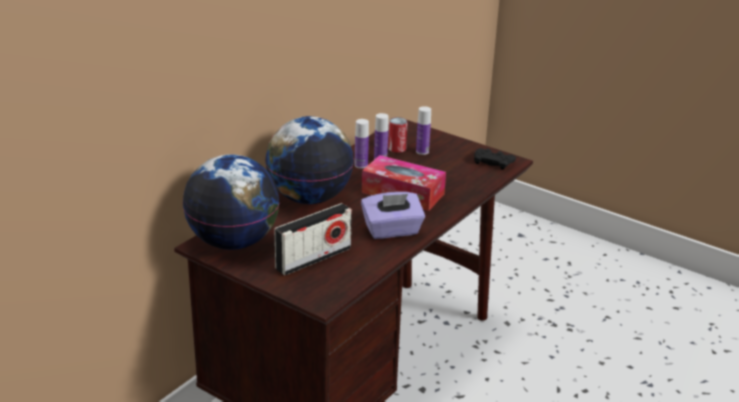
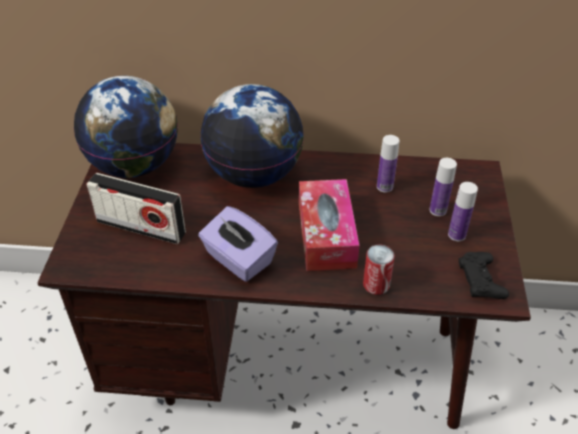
camera: 60 degrees right, 15 degrees up
bottle [355,119,369,169] -> bottle moved to [448,182,478,241]
can [388,117,408,153] -> can moved to [363,244,395,295]

